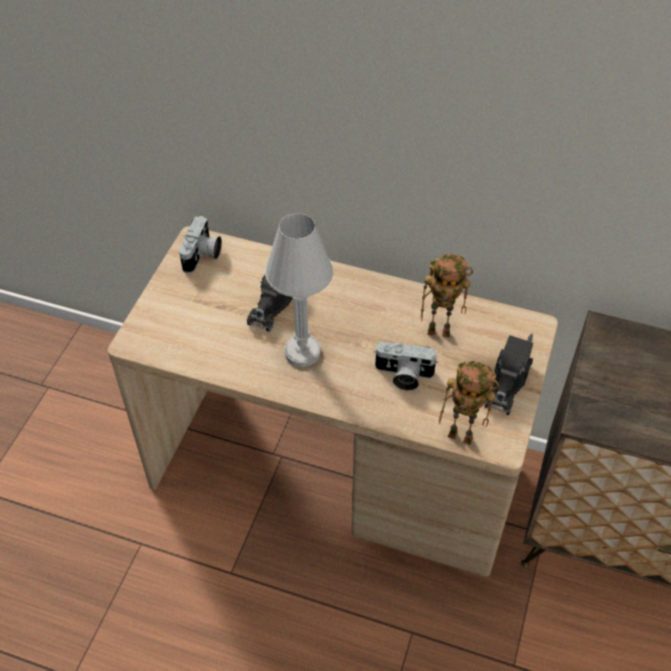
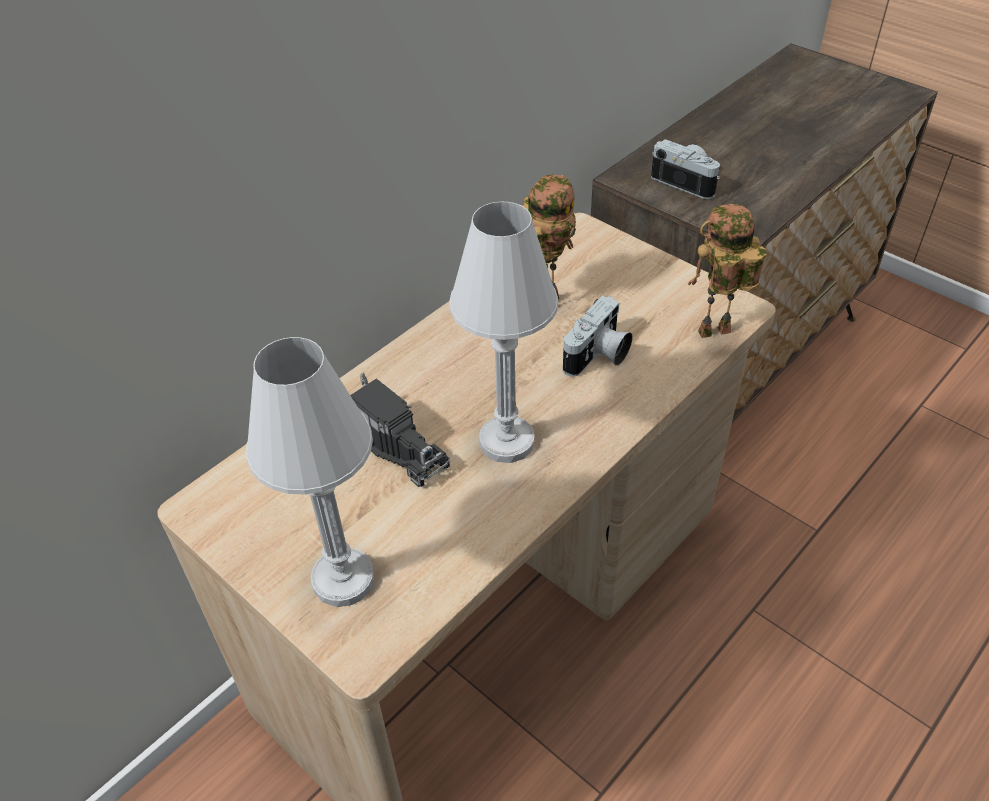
camera: 65 degrees left, 5 degrees down
camera [179,216,222,273] -> camera moved to [651,139,720,199]
toy robot [439,361,499,445] -> toy robot turned 150 degrees counterclockwise [688,204,766,338]
toy truck [485,333,533,415] -> none
none -> white table lamp [246,337,374,607]

